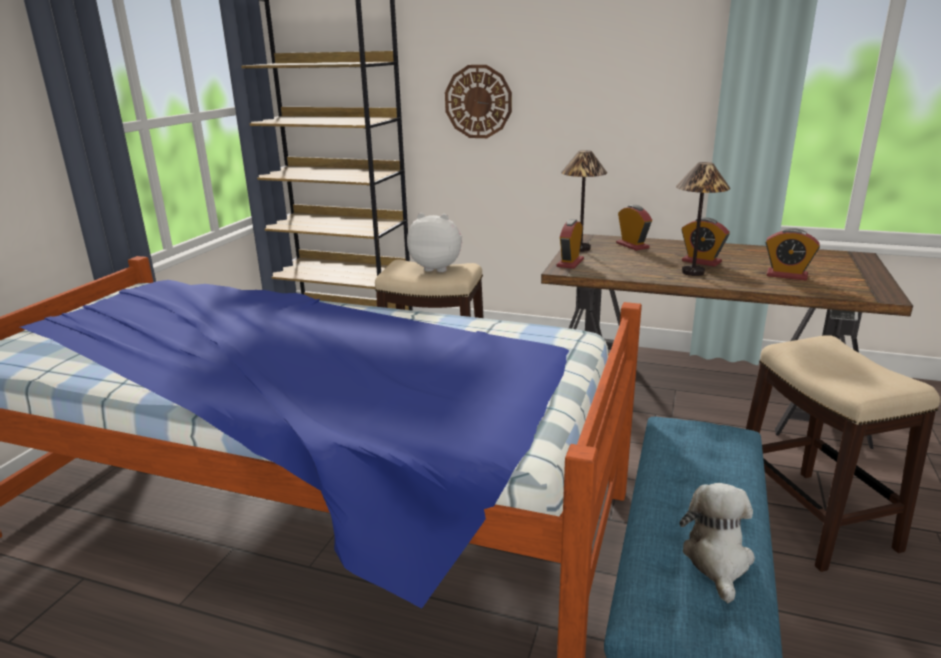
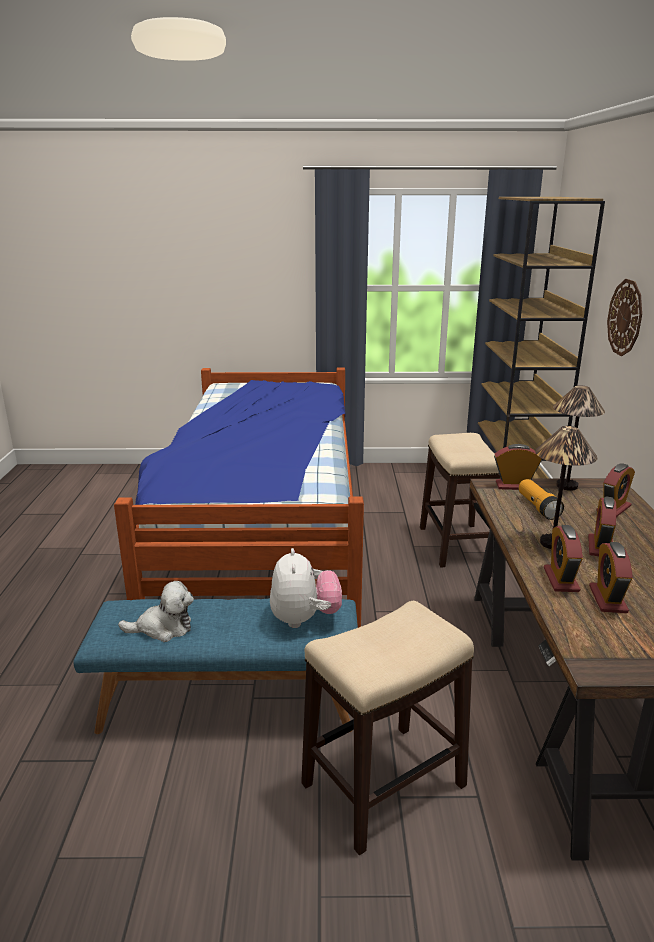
camera: 70 degrees right, 0 degrees up
plush toy [407,213,462,272] -> plush toy moved to [270,548,342,628]
none -> flashlight [519,479,564,520]
none -> alarm clock [544,525,583,592]

